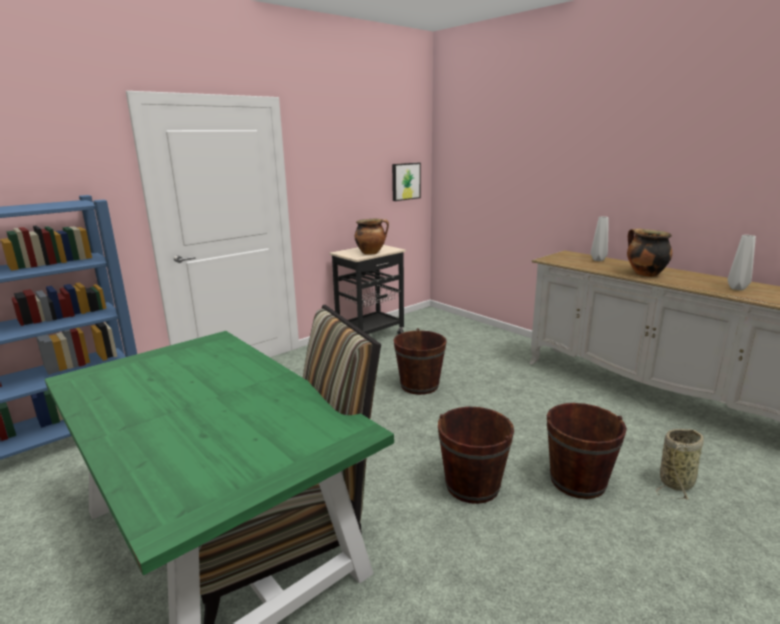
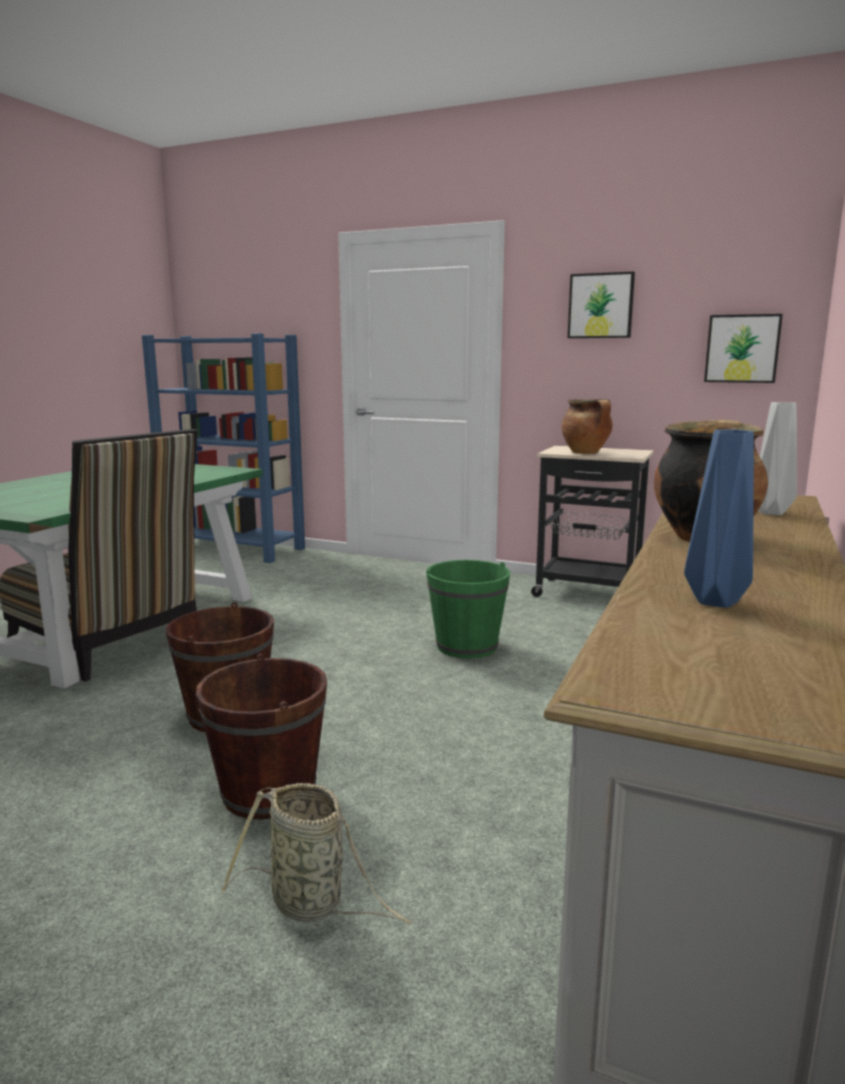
camera: 65 degrees right, 5 degrees down
brown bucket [394,328,447,395] -> green bucket [426,560,510,659]
grey vase [727,235,756,290] -> blue vase [684,429,754,608]
none -> picture [568,272,635,338]

